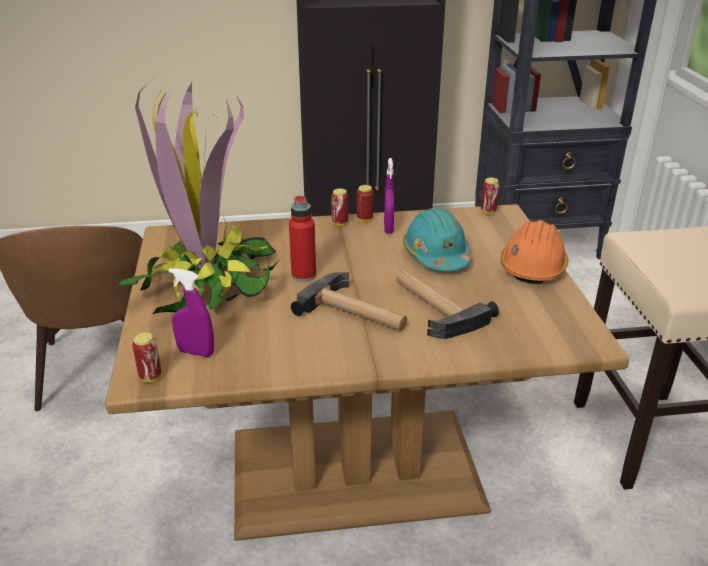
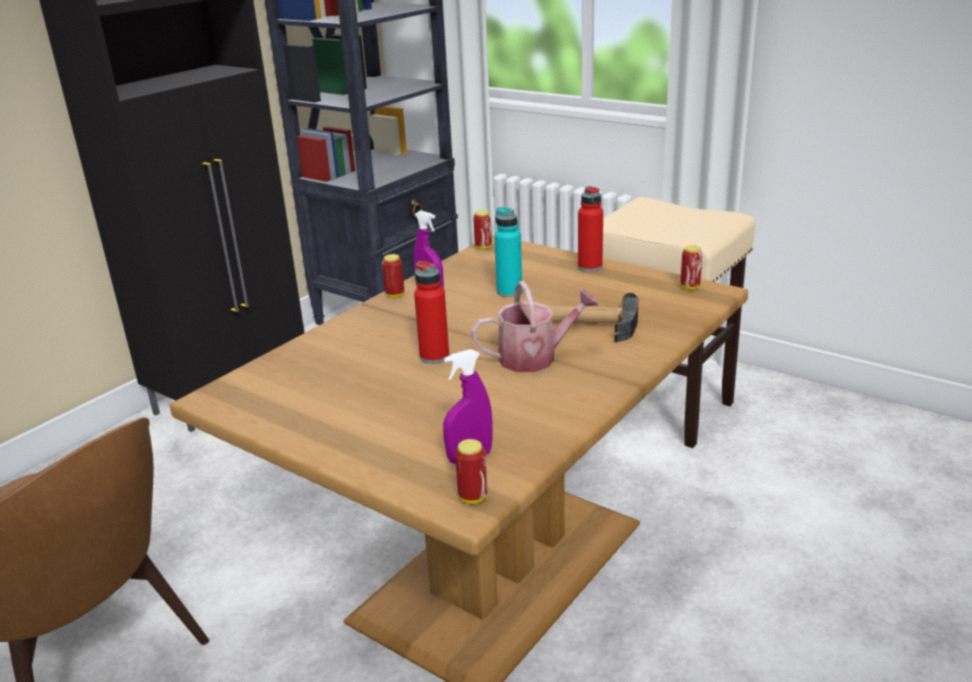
camera: 45 degrees left, 5 degrees down
potted plant [118,81,278,314] -> none
hammer [291,272,407,331] -> watering can [471,281,599,372]
can [331,188,348,226] -> can moved to [680,245,702,290]
turquoise hard hat [403,208,472,271] -> turquoise bottle [494,207,522,297]
orange hard hat [501,220,569,284] -> red bottle [578,186,603,272]

